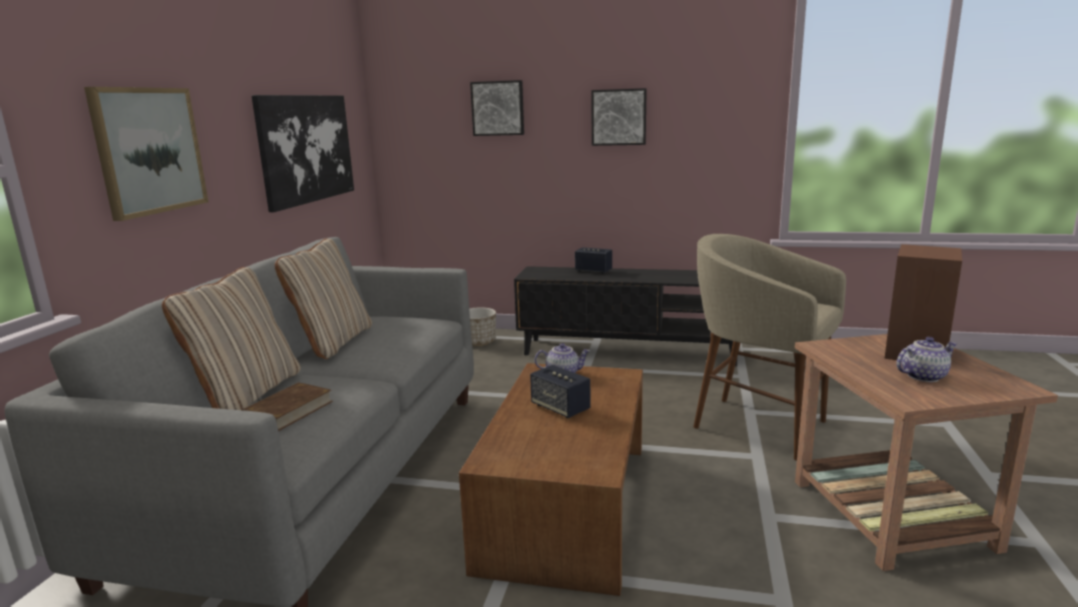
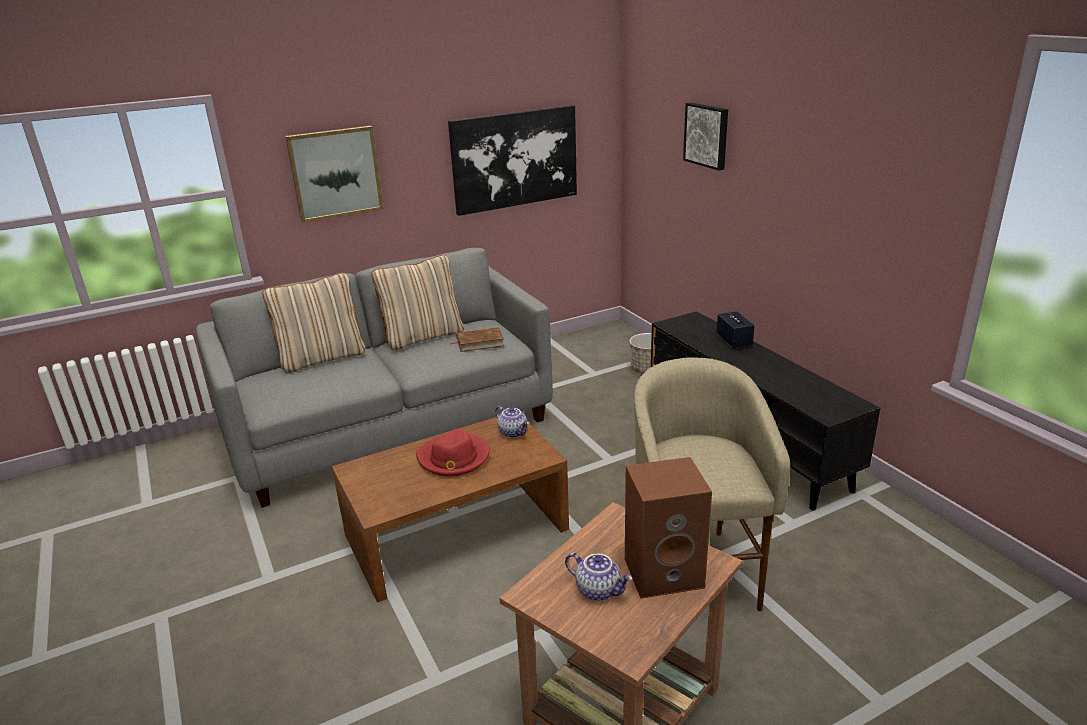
camera: 50 degrees right, 10 degrees up
brown book [242,382,333,431] -> brown book moved to [450,327,504,352]
speaker [530,365,591,418] -> red hat [416,429,490,476]
picture [591,88,647,146] -> none

